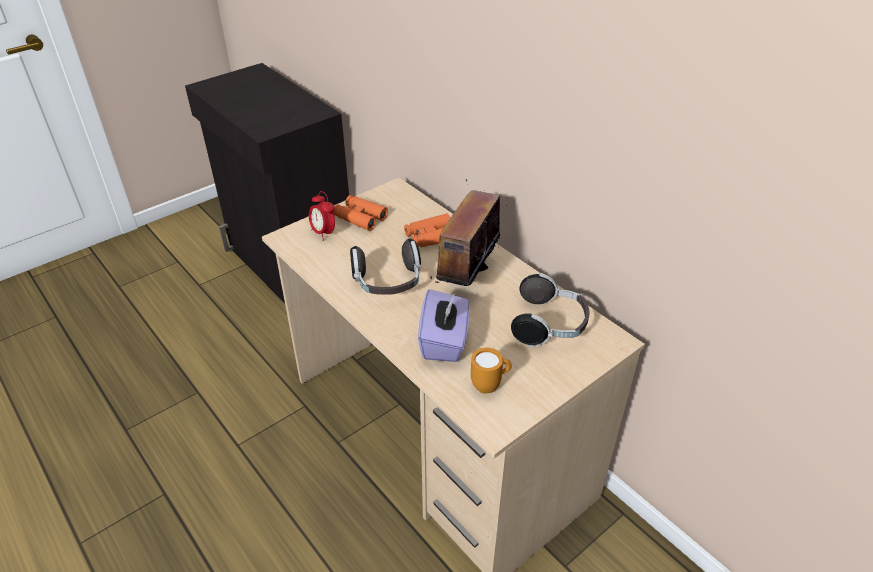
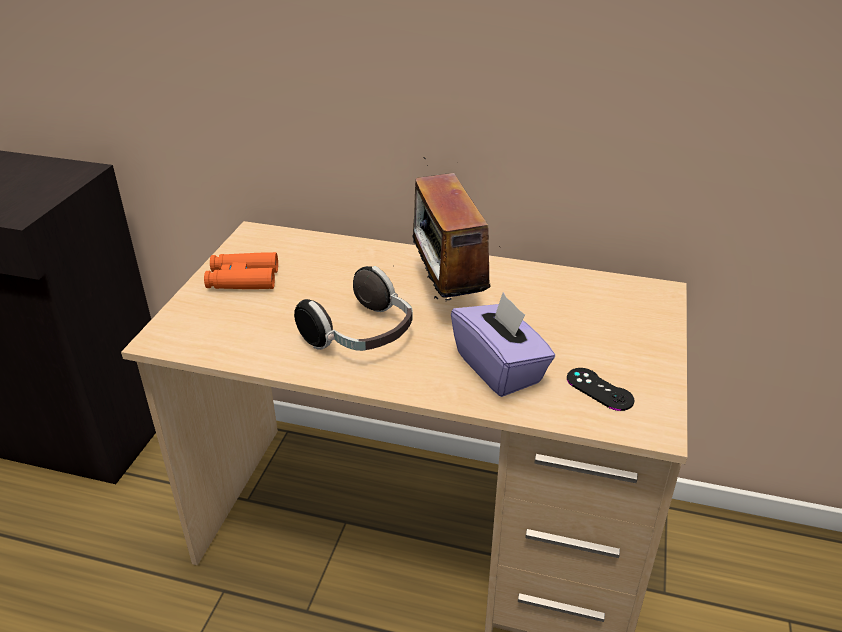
camera: 35 degrees left, 5 degrees down
alarm clock [309,191,335,241] -> none
orange binoculars [404,213,450,247] -> none
orange mug [471,348,512,393] -> black game controller [567,368,634,411]
headphones [511,273,589,346] -> none

